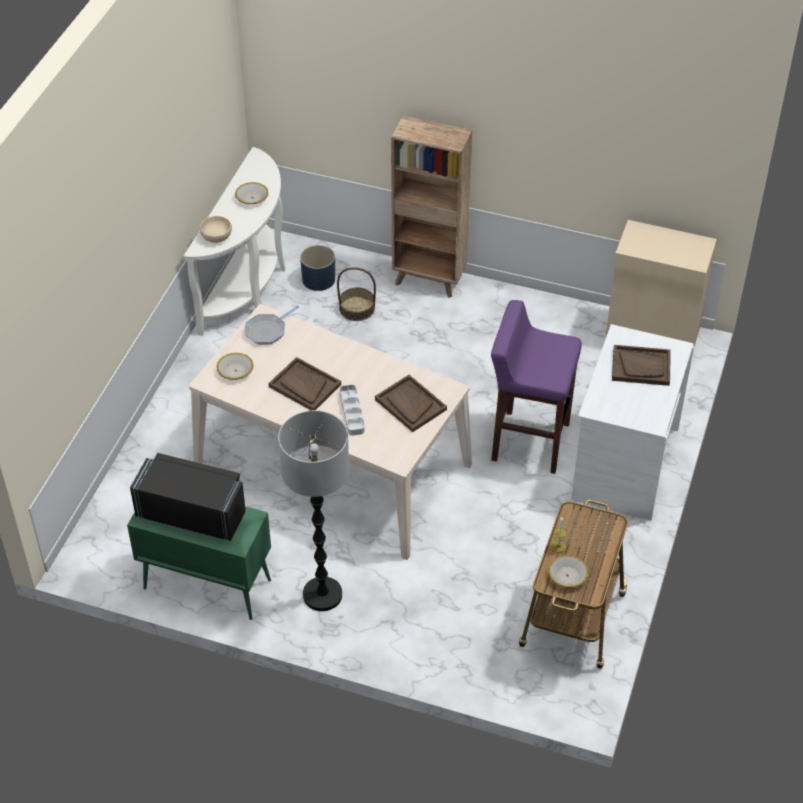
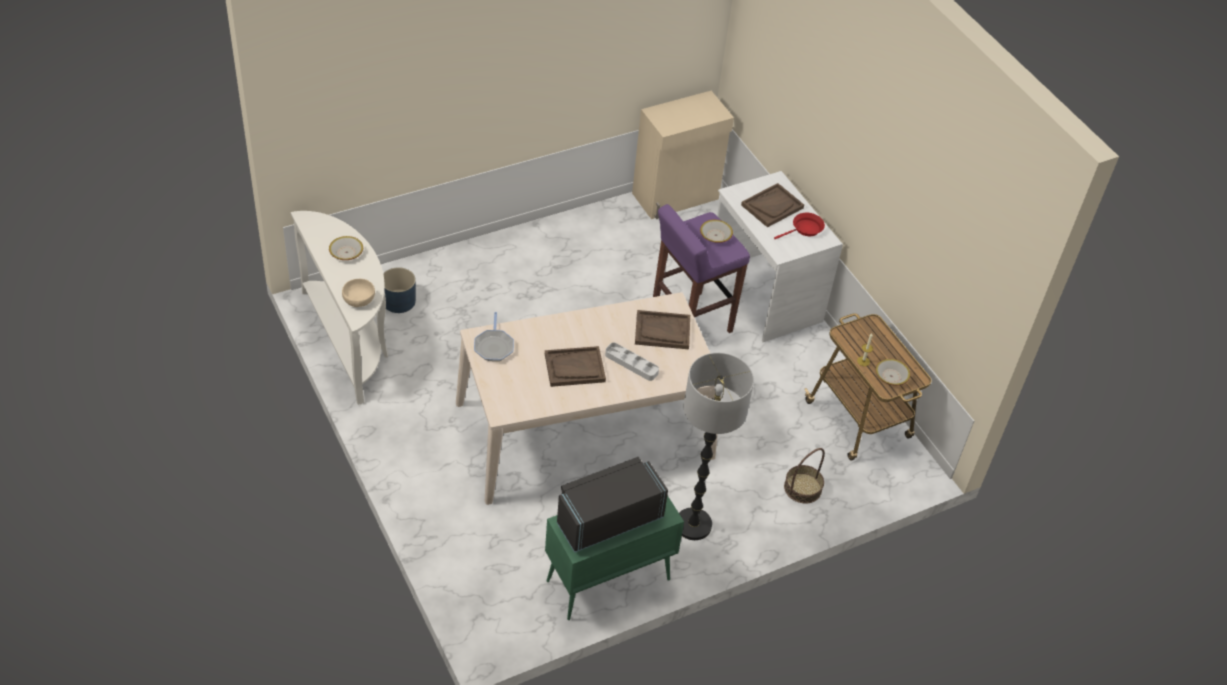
camera: 50 degrees left, 0 degrees up
bowl [217,353,253,380] -> bowl moved to [700,220,733,243]
basket [337,267,376,321] -> basket moved to [784,448,825,504]
brown bookcase [391,116,472,298] -> none
none -> red frying pan [774,213,825,239]

